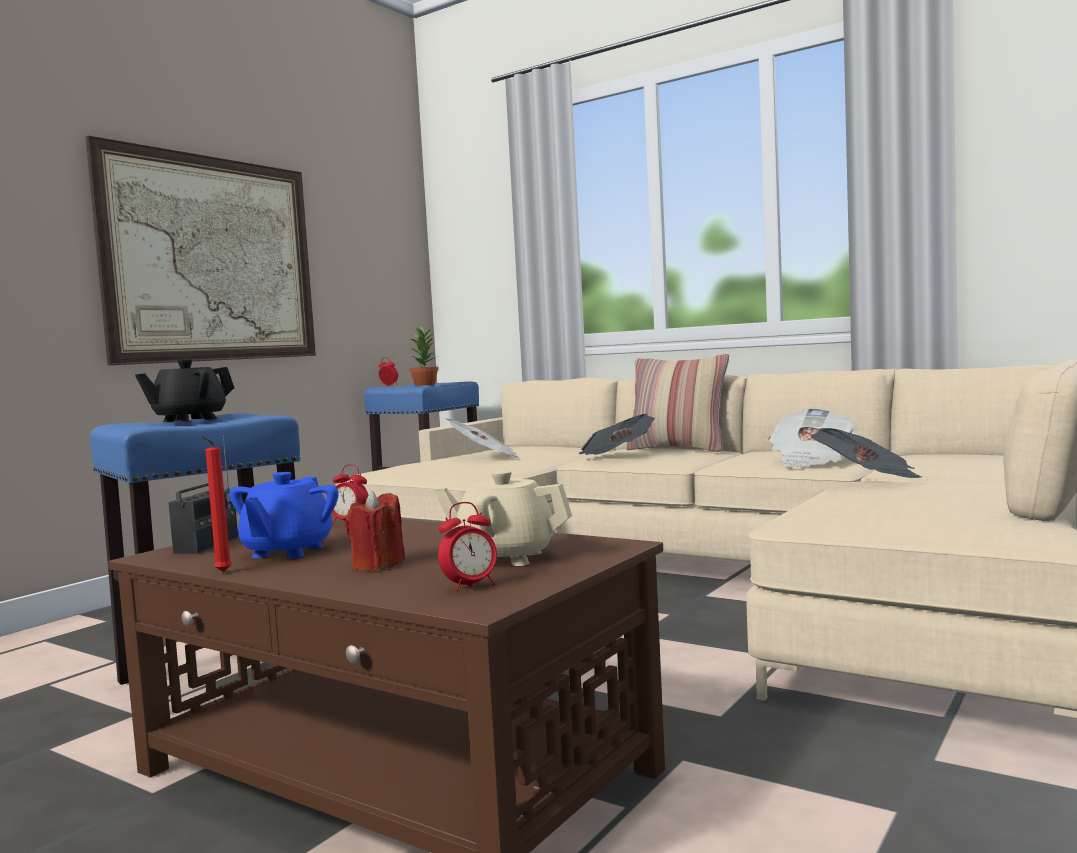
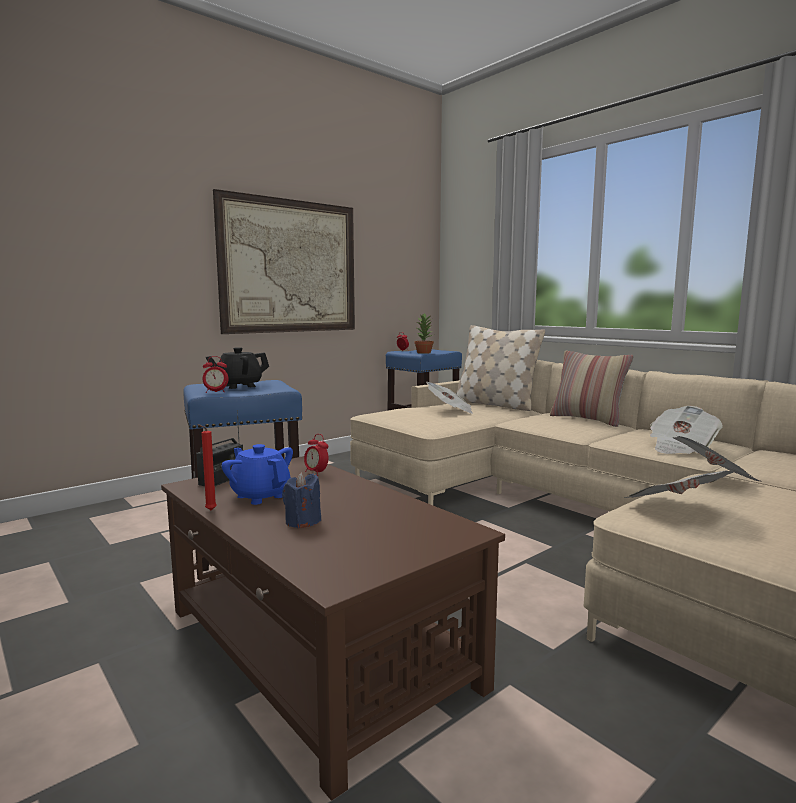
camera: 15 degrees right, 5 degrees up
blue teapot [229,472,339,559] -> blue teapot turned 105 degrees clockwise [222,444,293,505]
red candle [345,491,405,570] -> blue candle [282,472,321,528]
beige teapot [434,470,572,566] -> none
alarm clock [438,502,497,592] -> alarm clock moved to [203,356,229,393]
newspaper [578,414,655,455] -> newspaper moved to [624,470,734,498]
none -> beige pillow [456,325,545,411]

